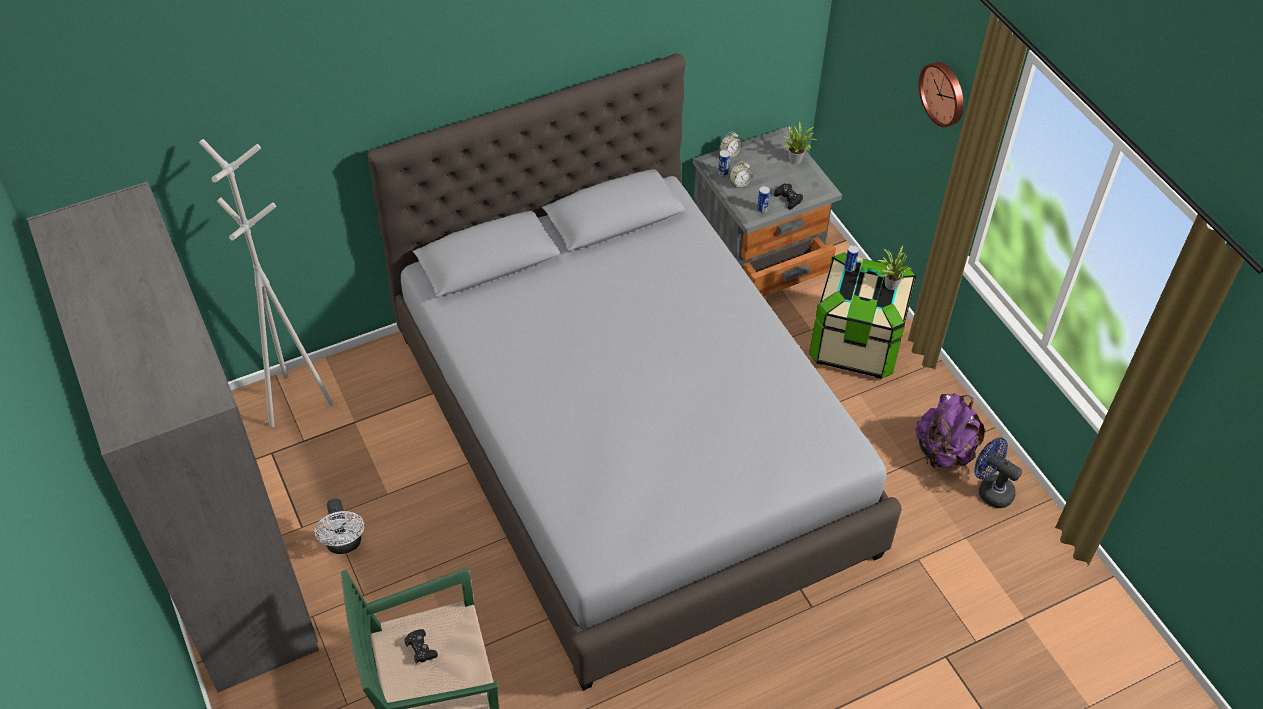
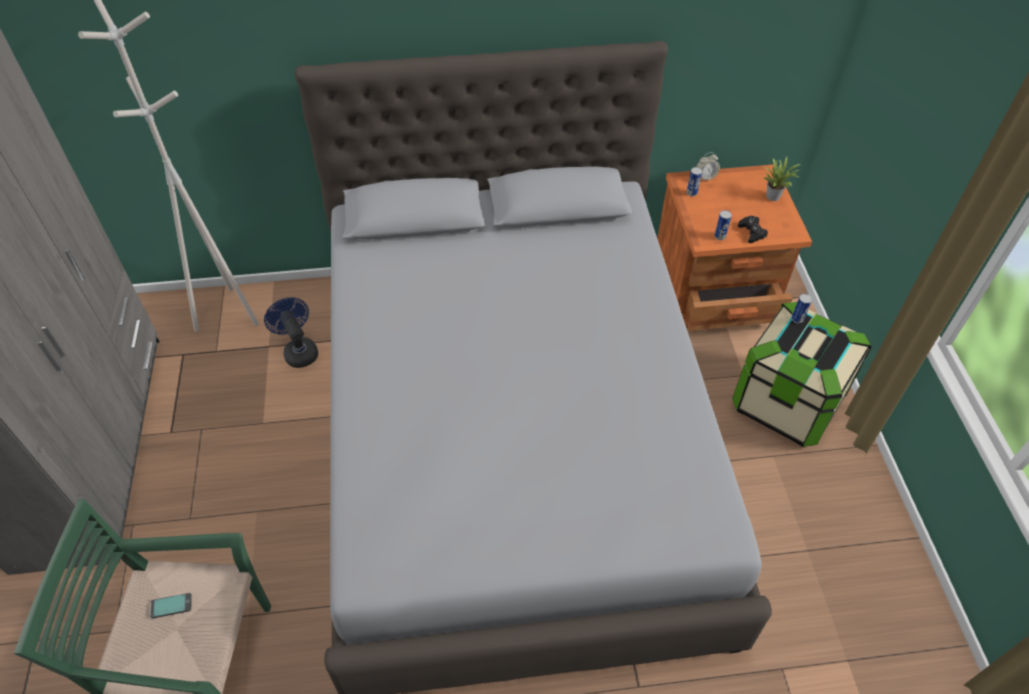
camera: 20 degrees right, 0 degrees up
white fan [315,498,364,554] -> none
black game controller [404,629,438,664] -> phone [150,593,192,619]
grey nightstand [693,127,842,297] -> orange nightstand [657,164,812,331]
alarm clock [729,161,752,188] -> none
potted plant [878,245,911,290] -> none
purple backpack [916,393,985,469] -> none
wall clock [919,62,964,128] -> none
blue fan [974,438,1022,508] -> blue fan moved to [264,297,318,368]

